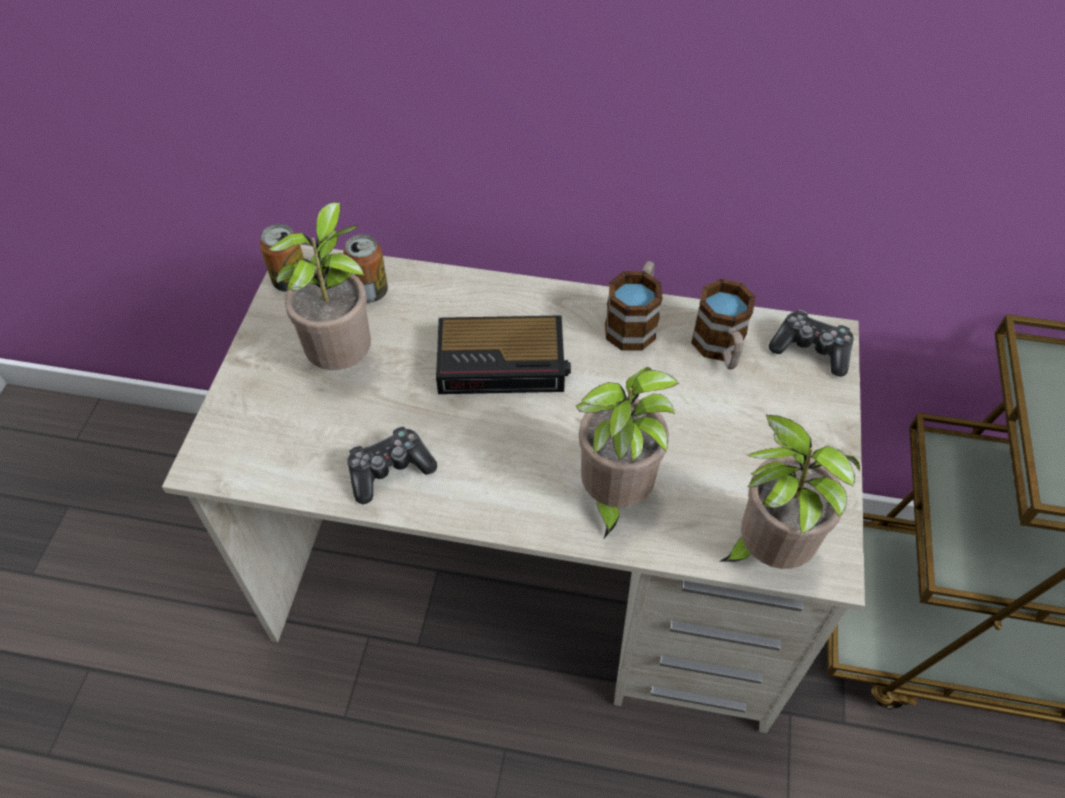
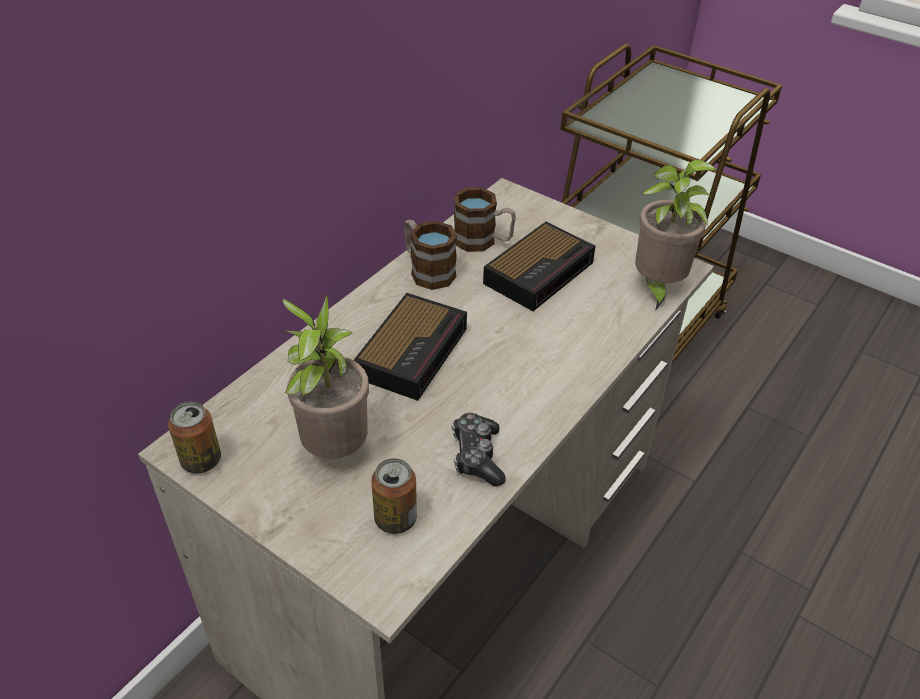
camera: 65 degrees left, 10 degrees down
can [343,234,388,303] -> can moved to [371,458,417,534]
potted plant [575,367,679,538] -> none
game controller [769,310,853,377] -> none
none -> alarm clock [483,222,596,311]

